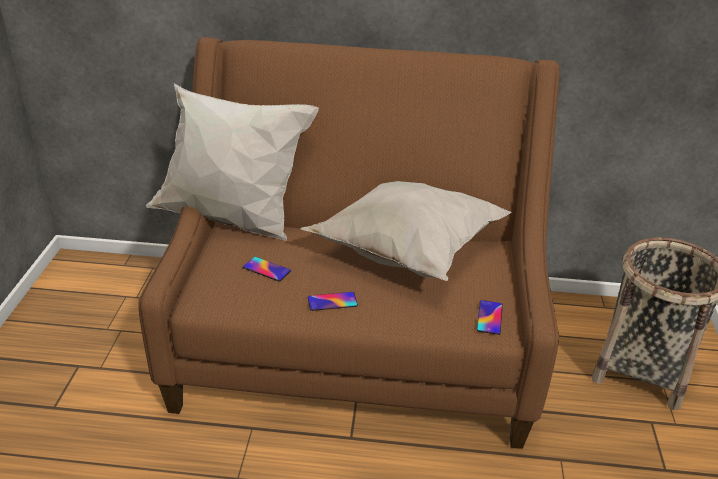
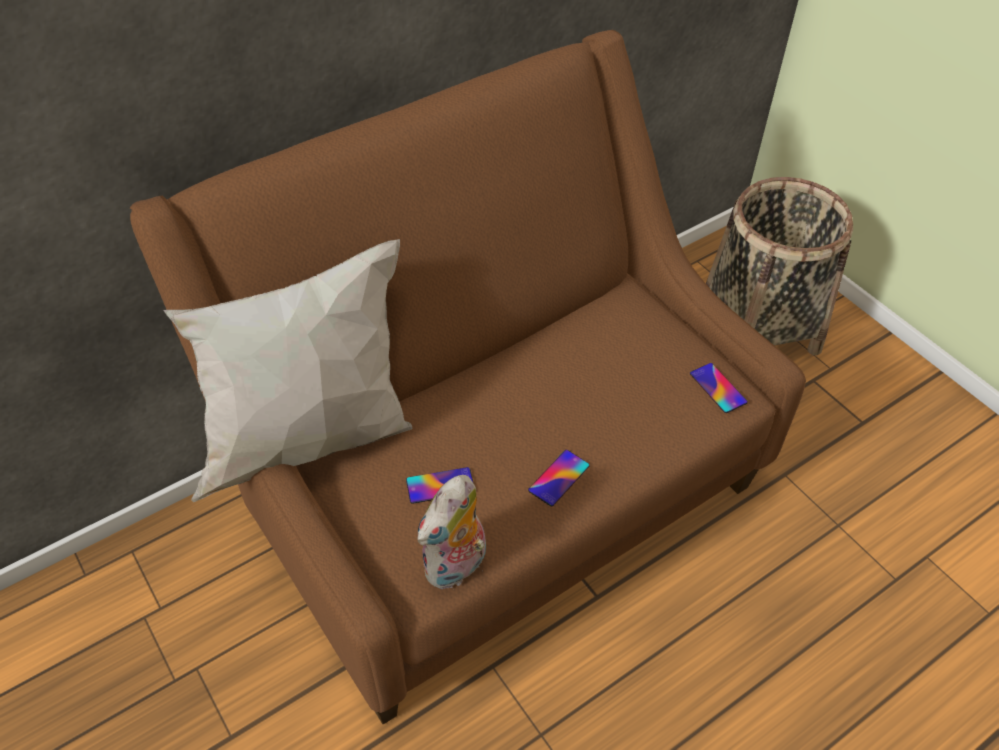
camera: 40 degrees left, 15 degrees up
white pillow [301,181,511,281] -> none
none -> plush toy [417,475,486,589]

